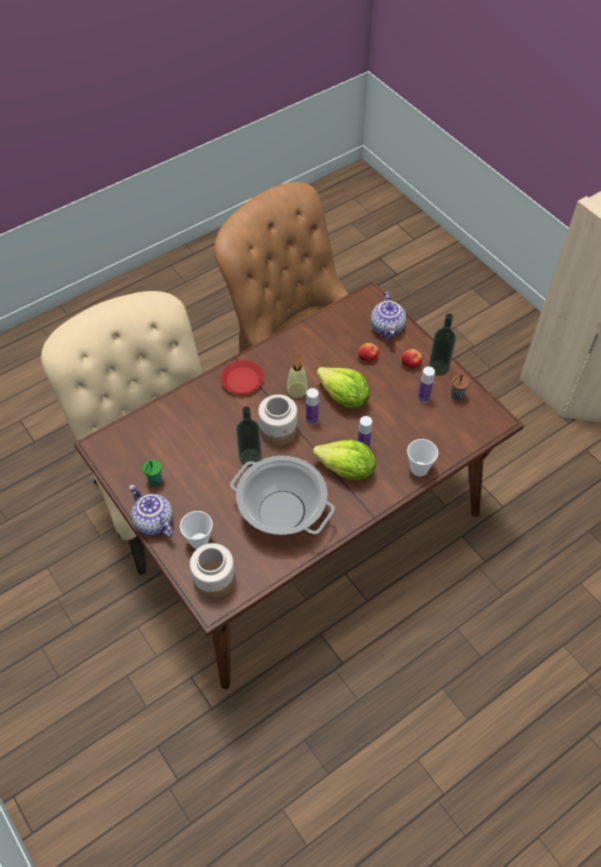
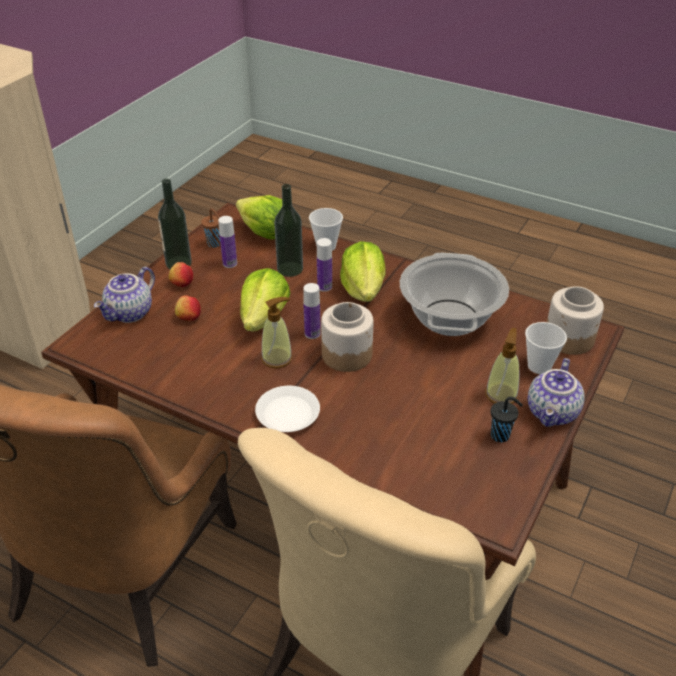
camera: 115 degrees left, 15 degrees down
green cup [143,460,162,486] -> black cup [491,396,523,442]
red plate [221,360,264,394] -> white plate [255,386,320,432]
bottle [236,406,262,467] -> bottle moved to [274,184,303,277]
teapot [371,292,406,339] -> teapot turned 150 degrees clockwise [94,267,155,323]
none -> lettuce [236,195,282,240]
none -> soap dispenser [485,328,519,404]

